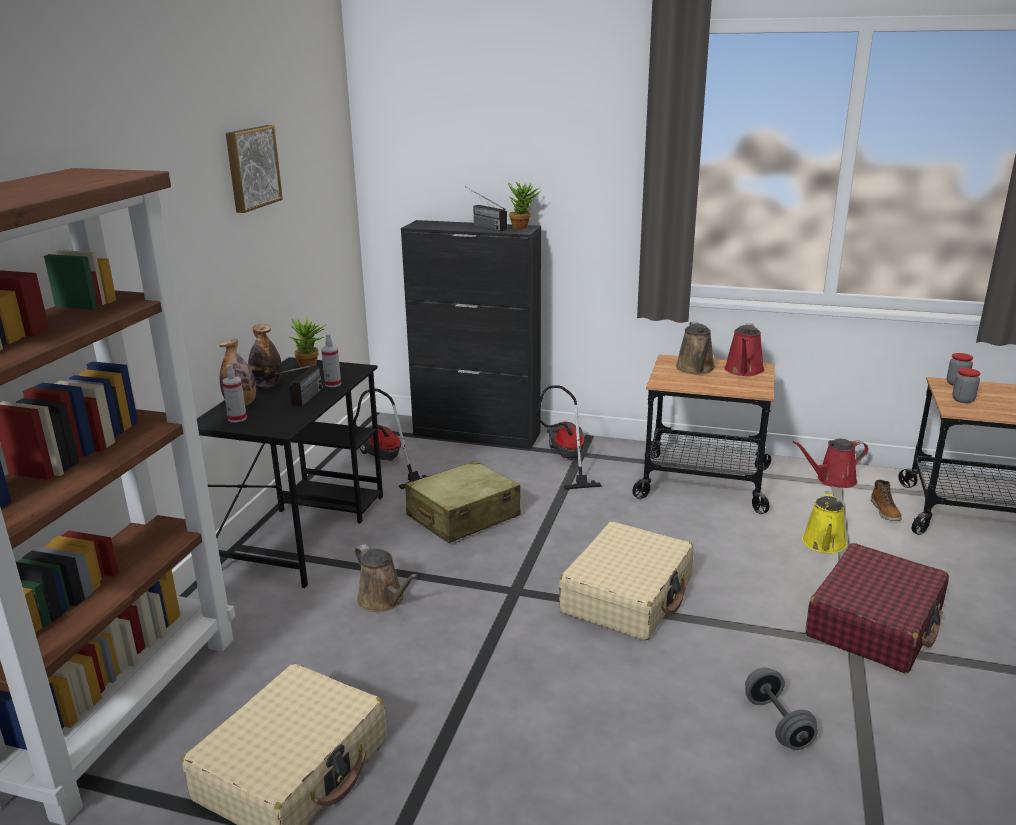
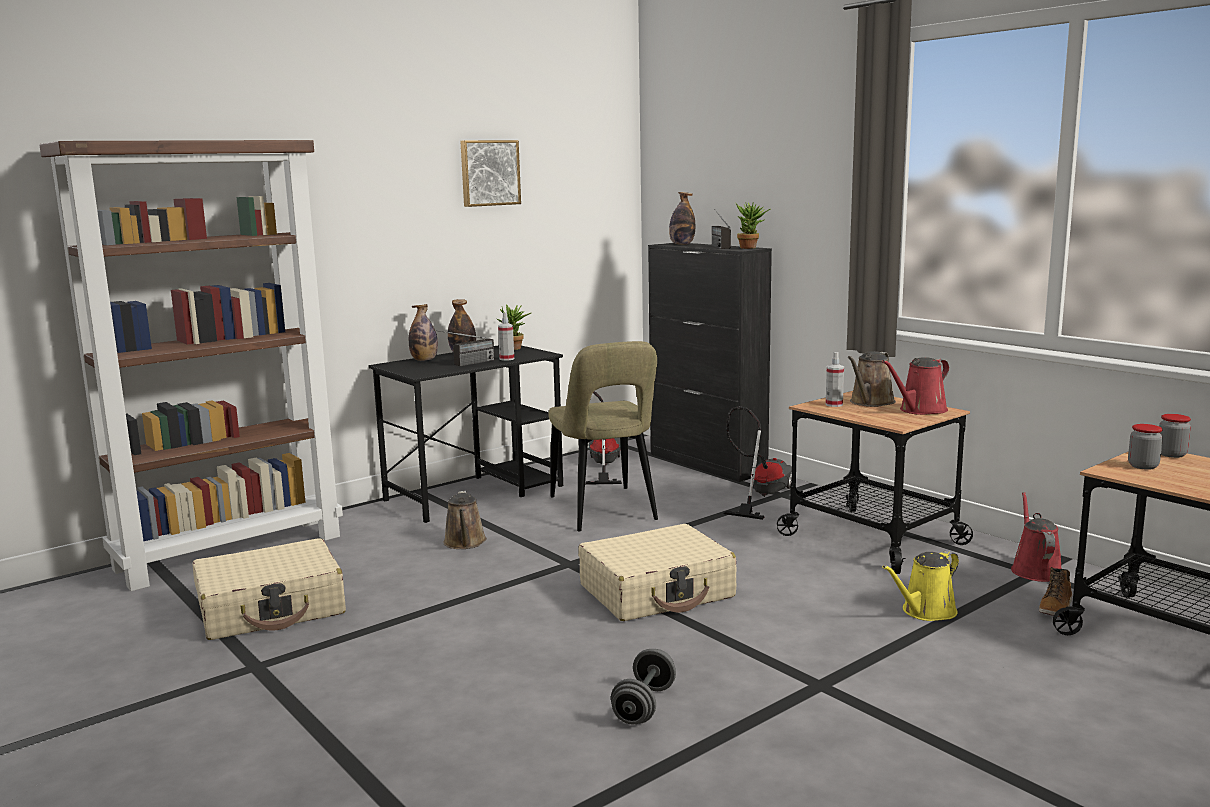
camera: 35 degrees right, 10 degrees down
spray bottle [222,364,247,422] -> spray bottle moved to [826,352,844,407]
beige suitcase [405,461,520,543] -> beige chair [549,341,658,532]
red watering can [793,439,869,488] -> red watering can turned 75 degrees clockwise [1011,492,1061,582]
red suitcase [806,543,949,673] -> none
none -> bottle [669,192,695,245]

